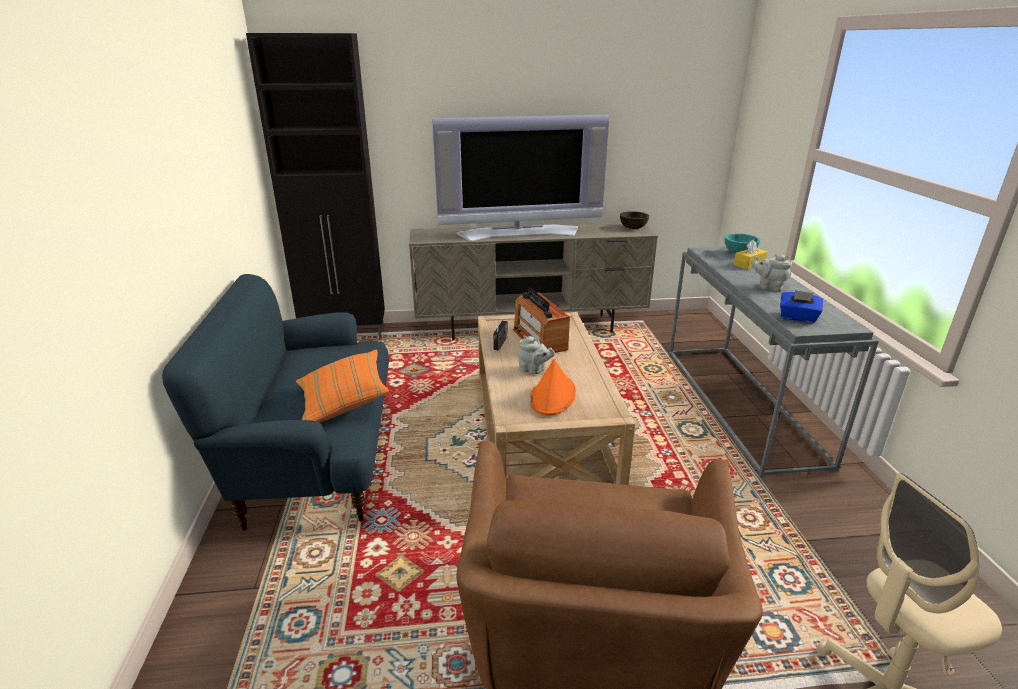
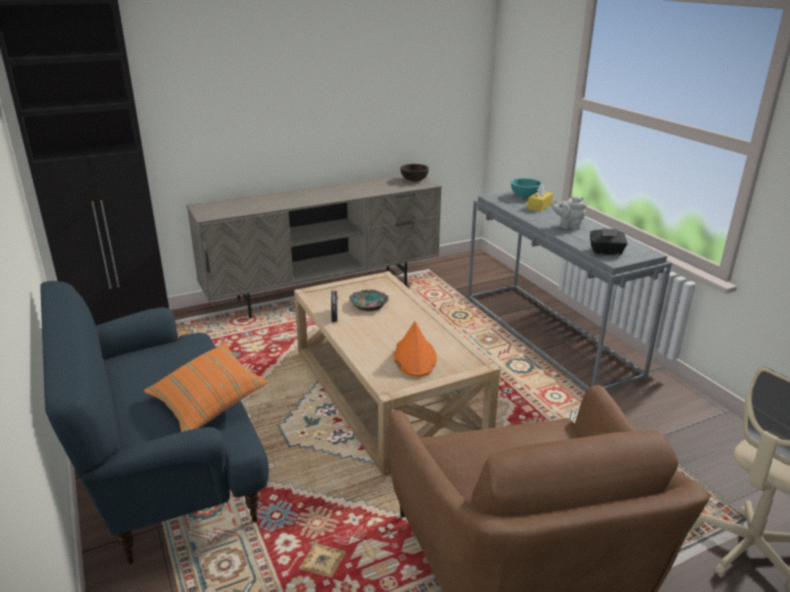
camera: 20 degrees left, 0 degrees up
television [432,115,609,241] -> none
radio [513,287,570,353] -> bowl [349,289,389,311]
grey teapot [518,336,555,374] -> none
blue tissue box [780,290,823,323] -> black tissue box [590,228,627,255]

